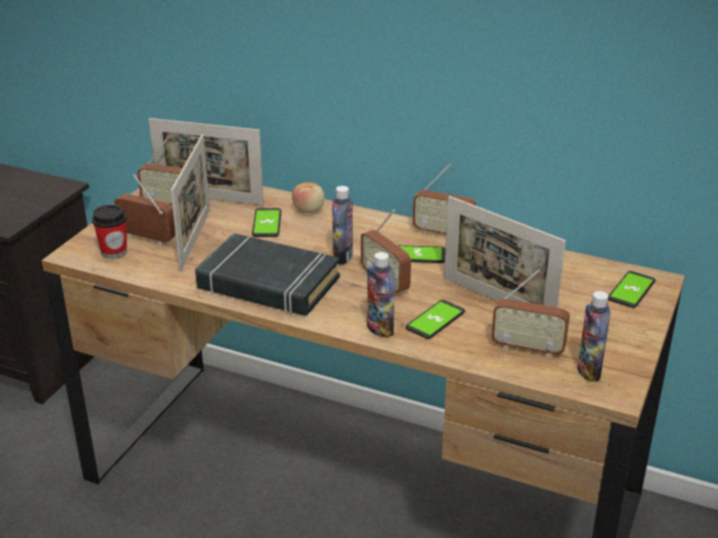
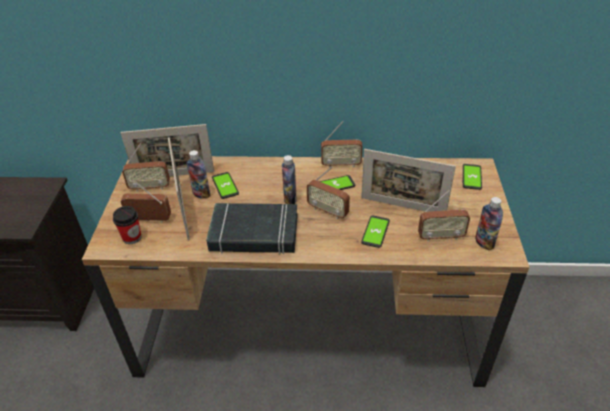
camera: 20 degrees left, 10 degrees up
apple [292,182,325,213] -> none
bottle [367,252,395,338] -> bottle moved to [186,150,210,199]

